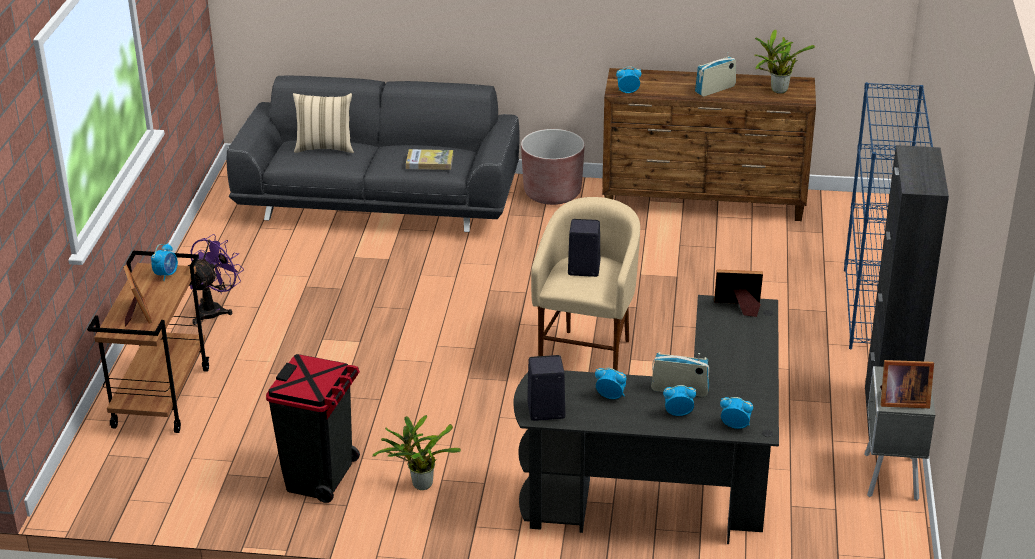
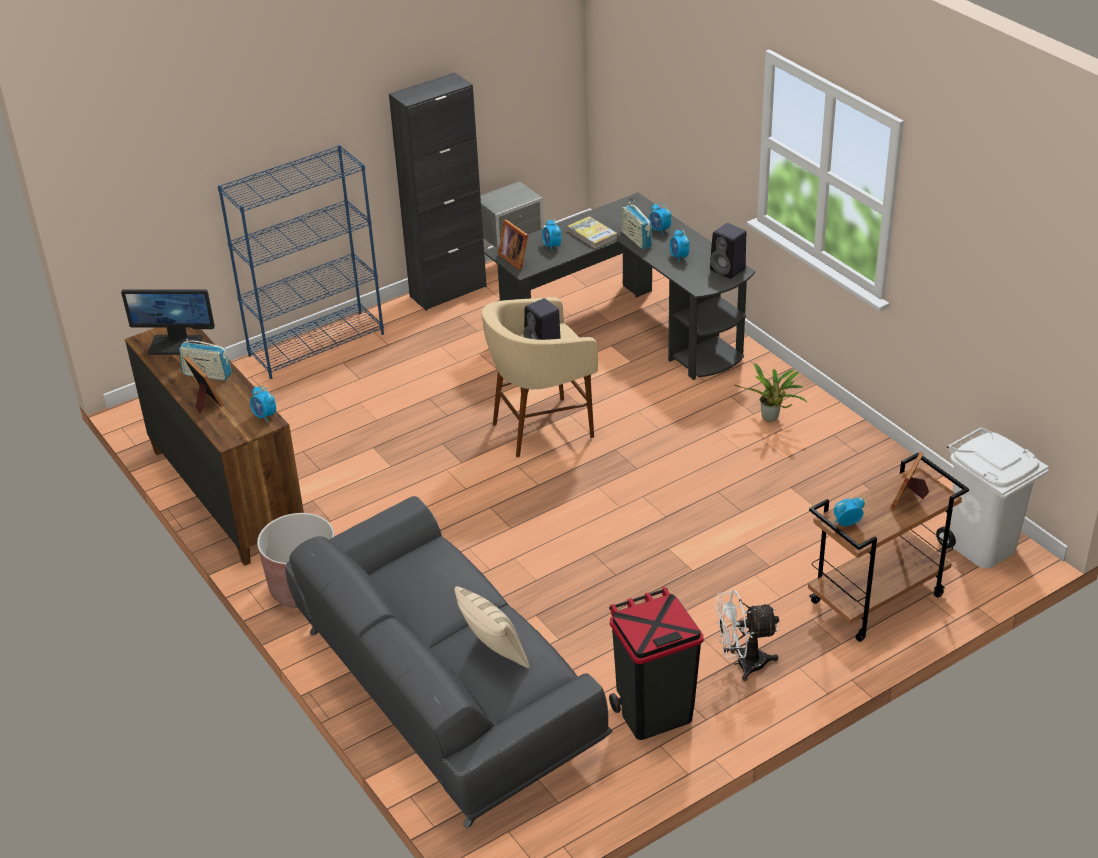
camera: 130 degrees left, 5 degrees up
purple fan [188,234,244,325] -> white fan [715,590,779,681]
black trash can [266,354,360,503] -> black trash can moved to [609,587,704,740]
book [406,149,453,170] -> book moved to [568,216,617,248]
alarm clock [720,397,753,429] -> alarm clock moved to [542,219,561,251]
potted plant [754,30,815,94] -> monitor [121,290,215,355]
picture frame [880,360,934,408] -> picture frame moved to [184,356,224,414]
none -> white trash can [936,428,1049,568]

